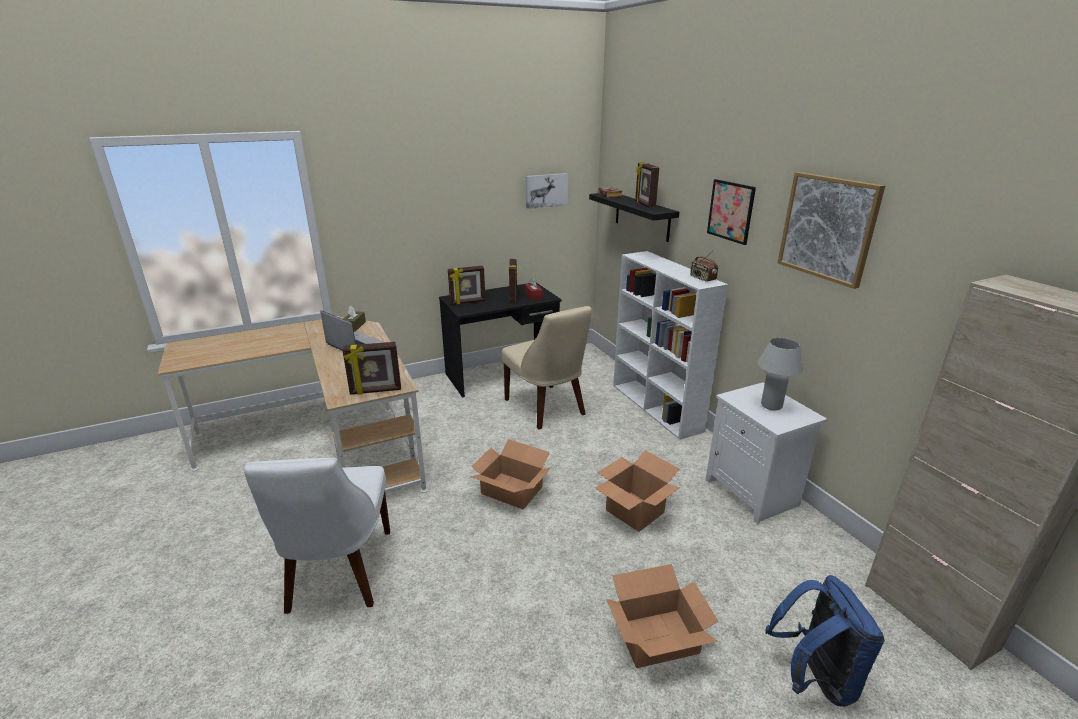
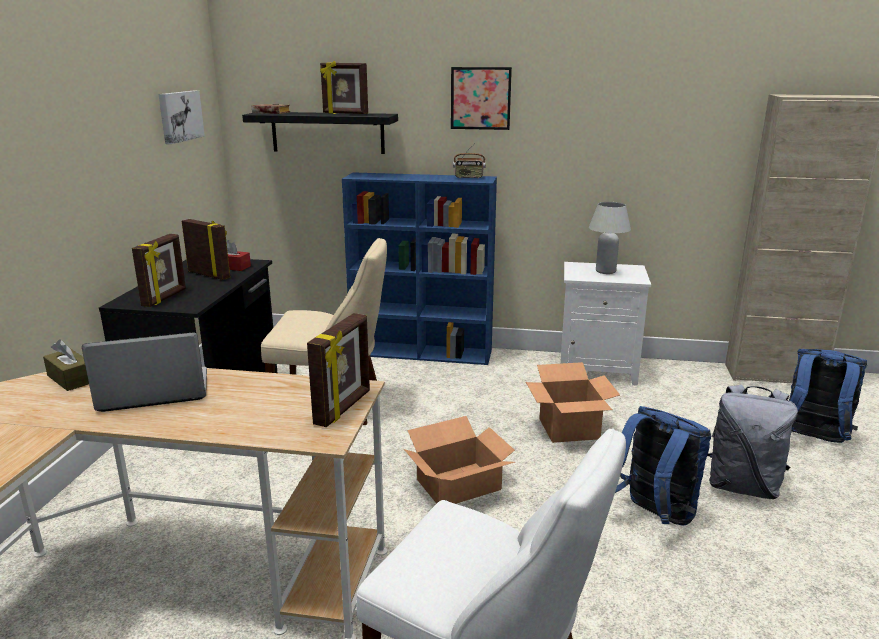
camera: 55 degrees left, 5 degrees down
cardboard box [606,564,718,668] -> grey backpack [707,384,798,499]
white bookcase [613,251,728,440] -> blue bookcase [342,172,497,365]
picture [778,172,885,289] -> none
none -> blue backpack [615,406,711,526]

